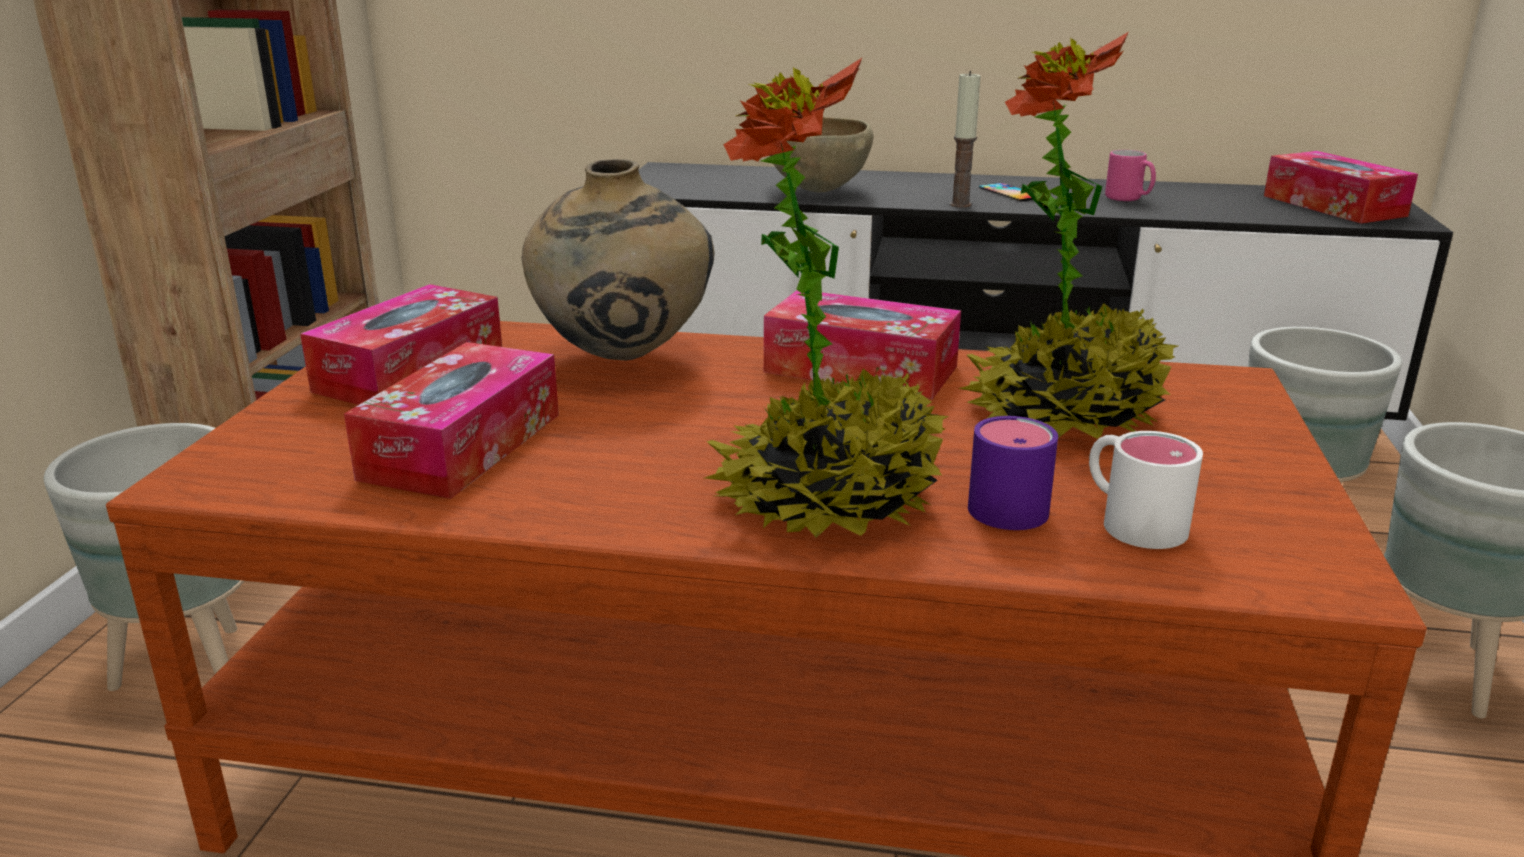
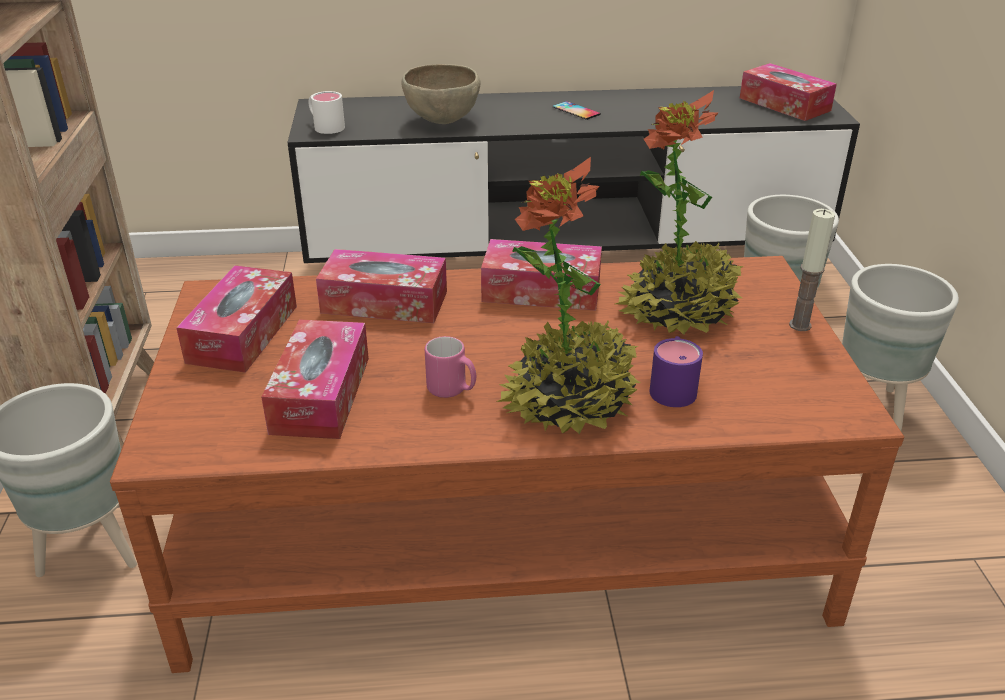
camera: 15 degrees left, 10 degrees up
beige vase [522,159,714,360] -> tissue box [316,249,447,323]
candle [950,71,981,208] -> candle moved to [789,209,835,331]
white mug [1089,431,1203,549] -> white mug moved to [308,91,345,134]
pink mug [1105,150,1156,201] -> pink mug moved to [425,336,476,398]

